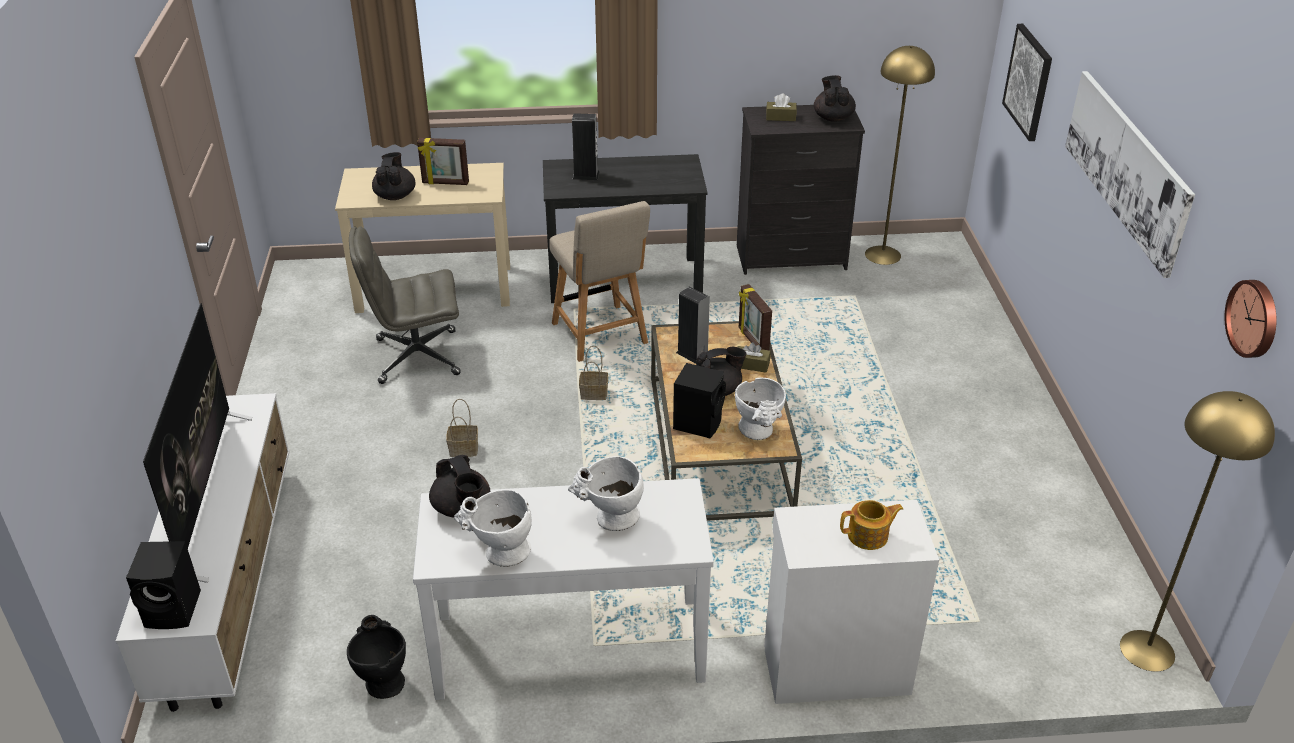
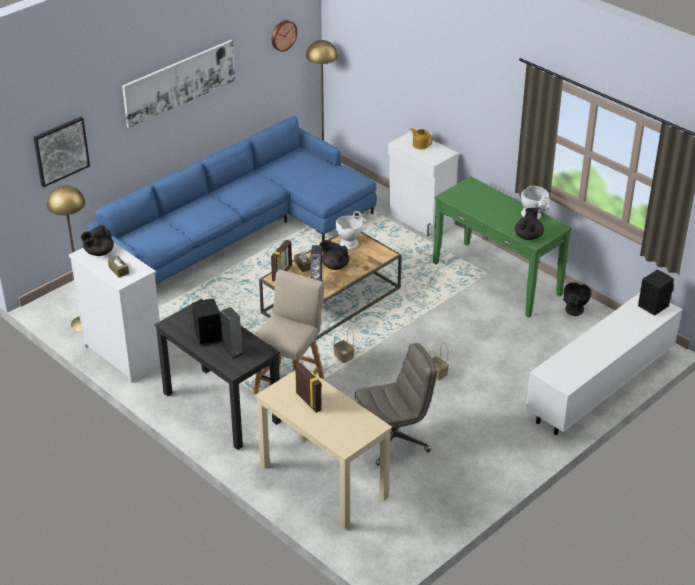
camera: 130 degrees left, 0 degrees up
television [143,303,252,583] -> none
grey office chair [349,226,461,384] -> grey office chair turned 60 degrees counterclockwise [355,343,437,466]
black teapot [372,152,415,200] -> none
white console table [413,478,714,700] -> green console table [433,176,572,318]
white vase [568,456,644,531] -> none
black speaker [673,363,726,438] -> black speaker moved to [192,299,222,346]
black dresser [737,105,865,275] -> white dresser [69,243,160,383]
none -> blue sofa [87,116,377,284]

